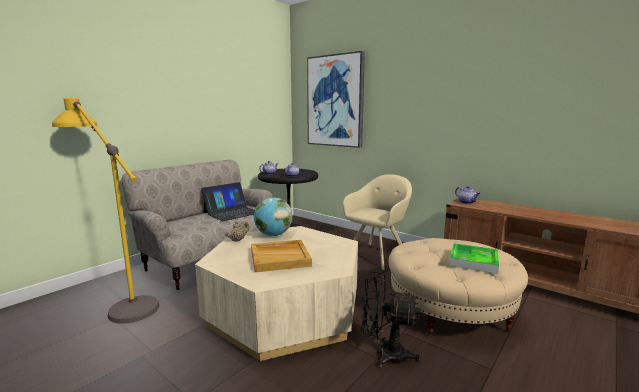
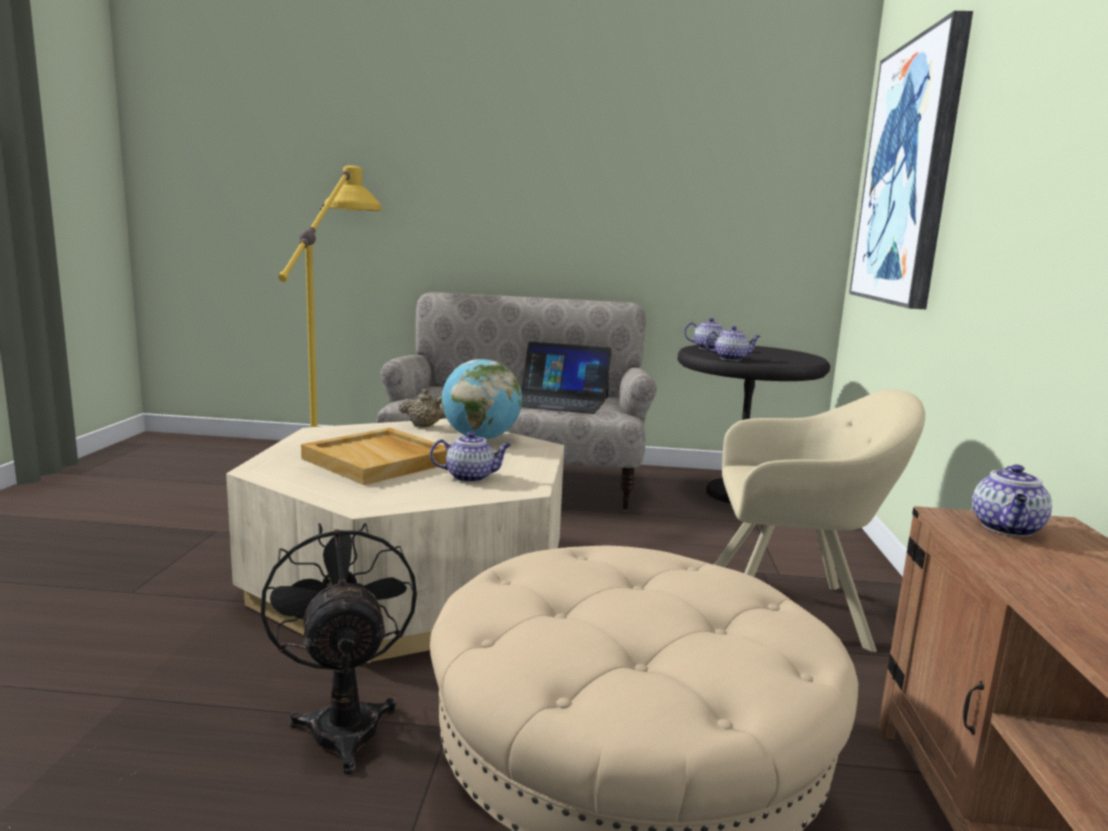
camera: 55 degrees right, 0 degrees up
tray [449,243,499,274] -> none
none -> teapot [430,431,511,482]

